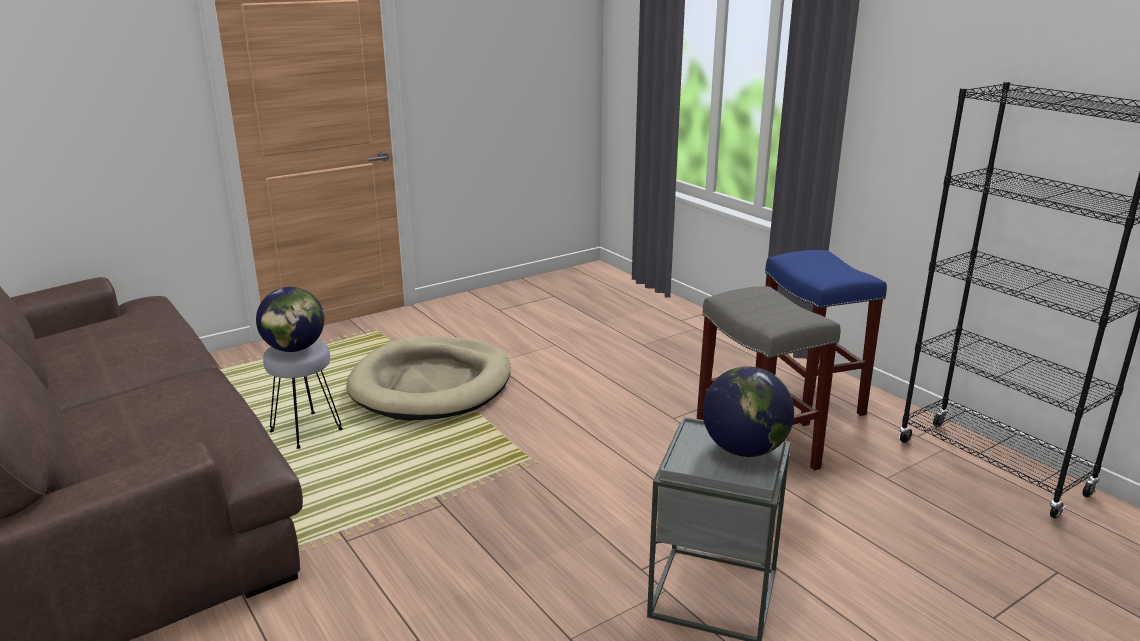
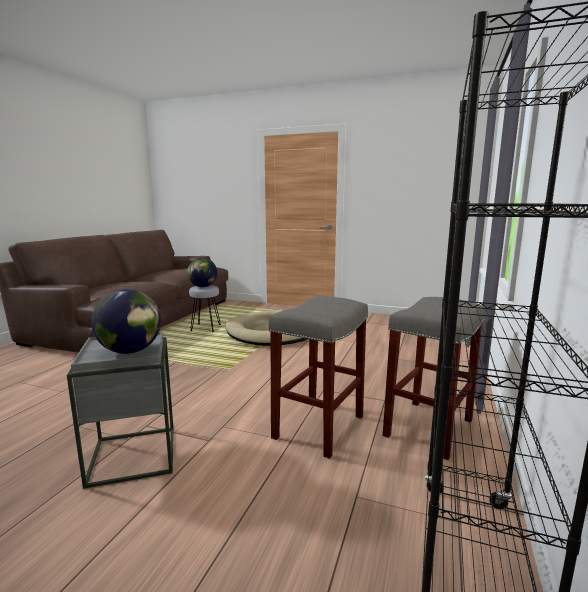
camera: 55 degrees right, 10 degrees down
blue stool [765,250,887,426] -> grey stool [383,297,485,460]

